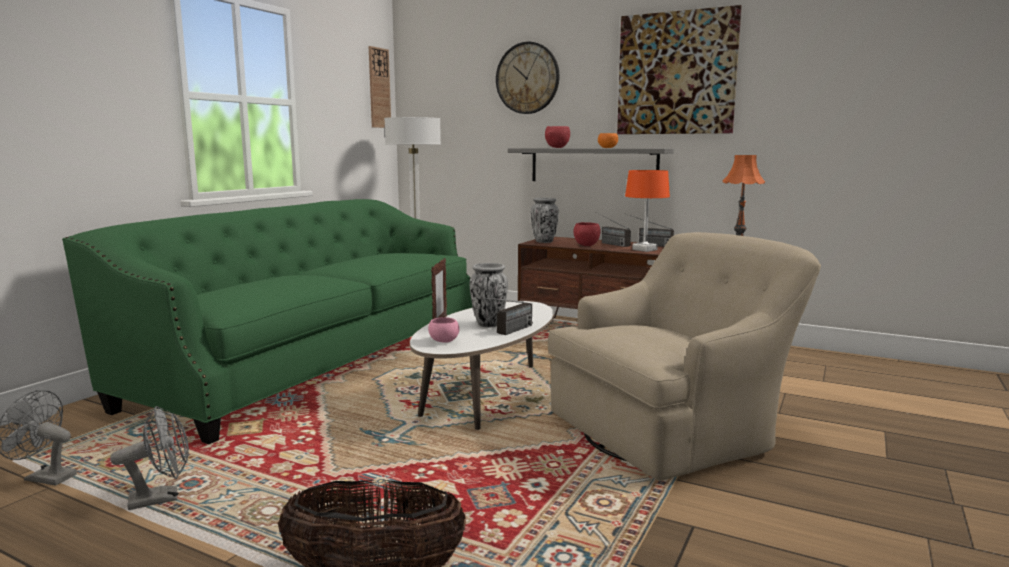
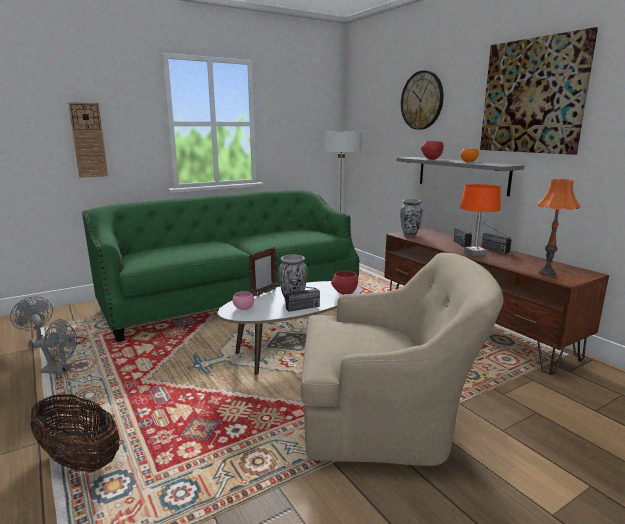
camera: 30 degrees right, 5 degrees up
wall clock [369,46,391,128] -> wall clock moved to [68,102,108,178]
red bowl [574,222,601,246] -> red bowl moved to [331,270,358,295]

